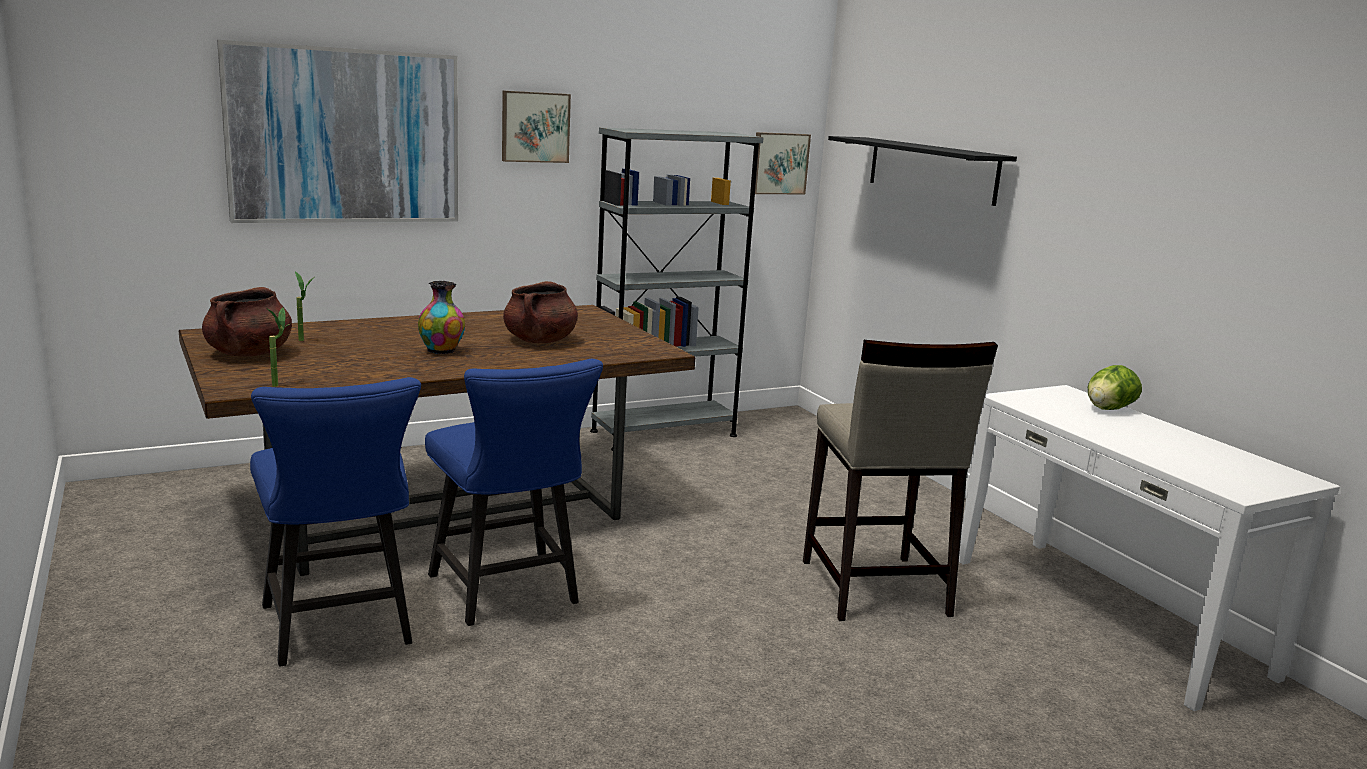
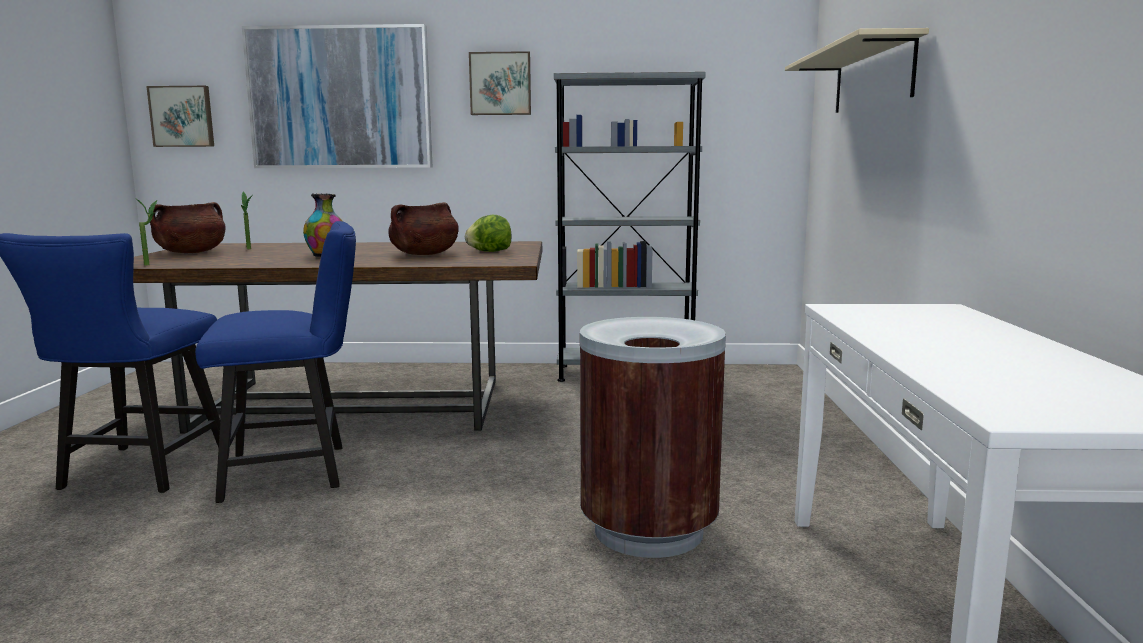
camera: 30 degrees right, 5 degrees down
blue chair [425,359,603,626] -> blue chair turned 105 degrees counterclockwise [195,221,356,503]
picture [755,132,811,194] -> picture moved to [146,86,214,147]
beige stool [803,340,998,621] -> brown trash can [580,317,726,558]
black shelf [828,136,1017,206] -> beige shelf [785,28,929,113]
lettuce [1088,365,1142,410] -> lettuce moved to [465,215,512,252]

